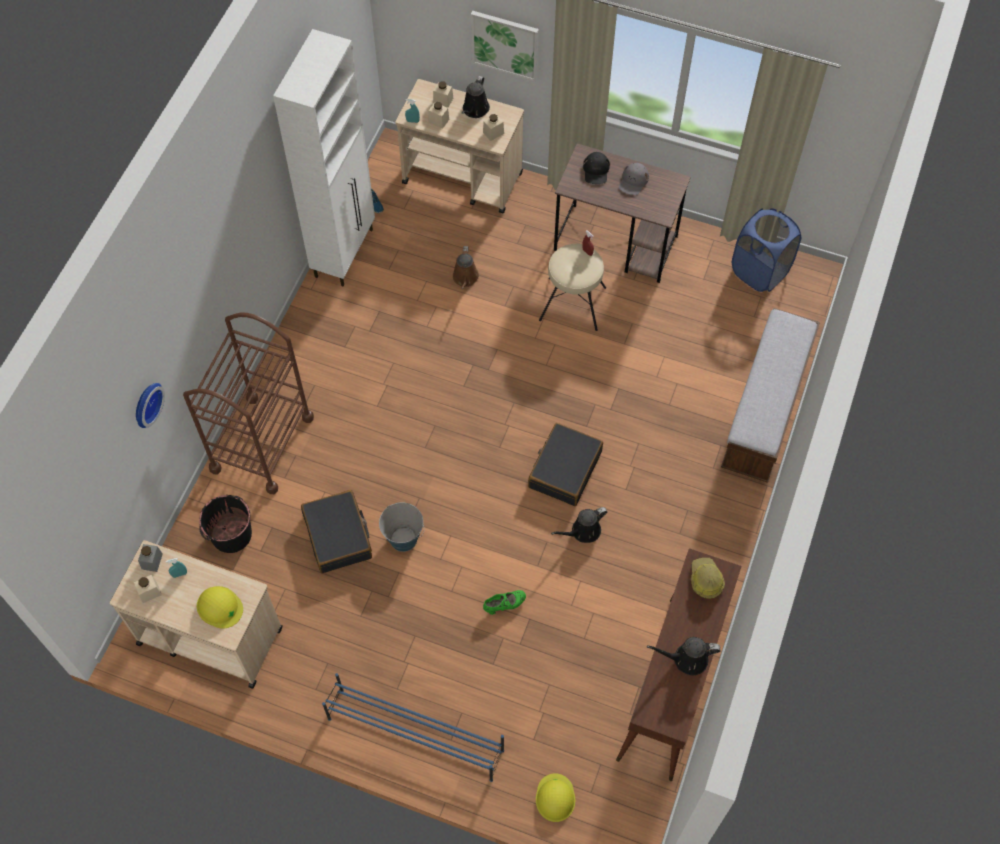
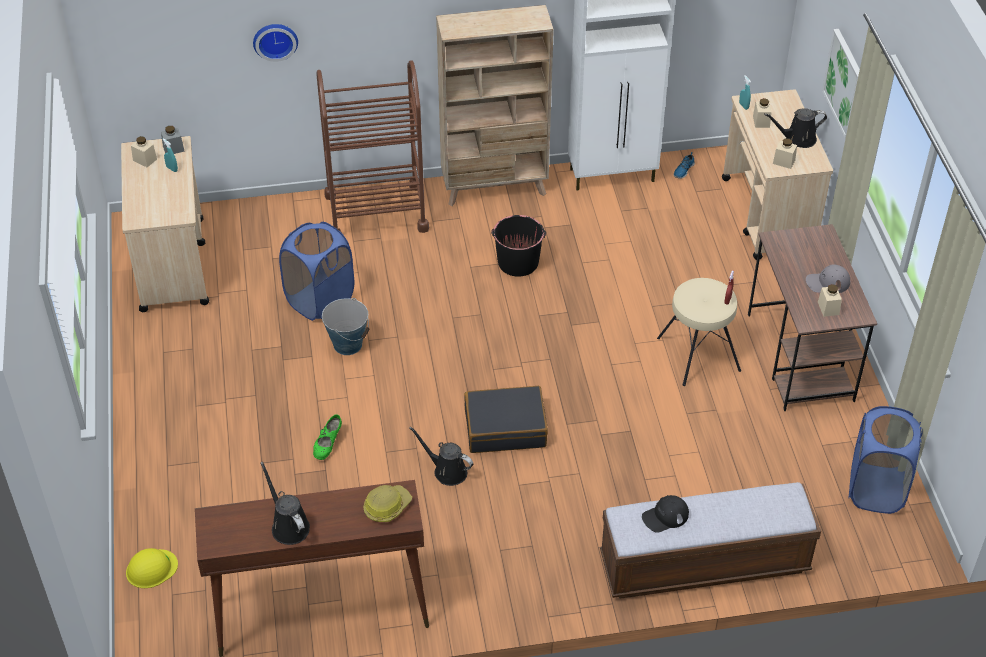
camera: 60 degrees right, 15 degrees down
yellow hard hat [197,586,243,629] -> none
black bucket [199,495,252,553] -> black bucket moved to [491,215,546,277]
black suitcase [301,490,372,573] -> blue laundry basket [279,222,354,321]
blue shoe rack [322,673,504,782] -> none
beige jar [433,81,453,108] -> beige jar moved to [818,284,842,317]
brown watering can [453,246,479,289] -> none
green shoe [483,590,526,615] -> green shoe turned 75 degrees clockwise [313,414,342,460]
black cap [583,152,610,184] -> black cap moved to [642,495,689,533]
none -> beige bookcase [436,5,554,206]

